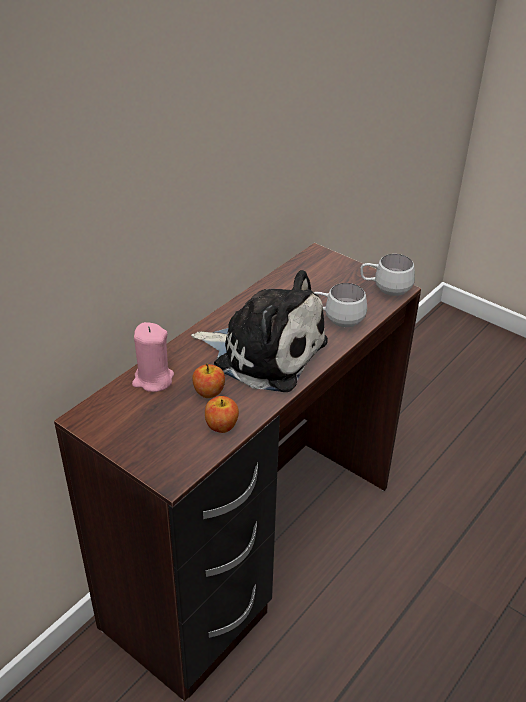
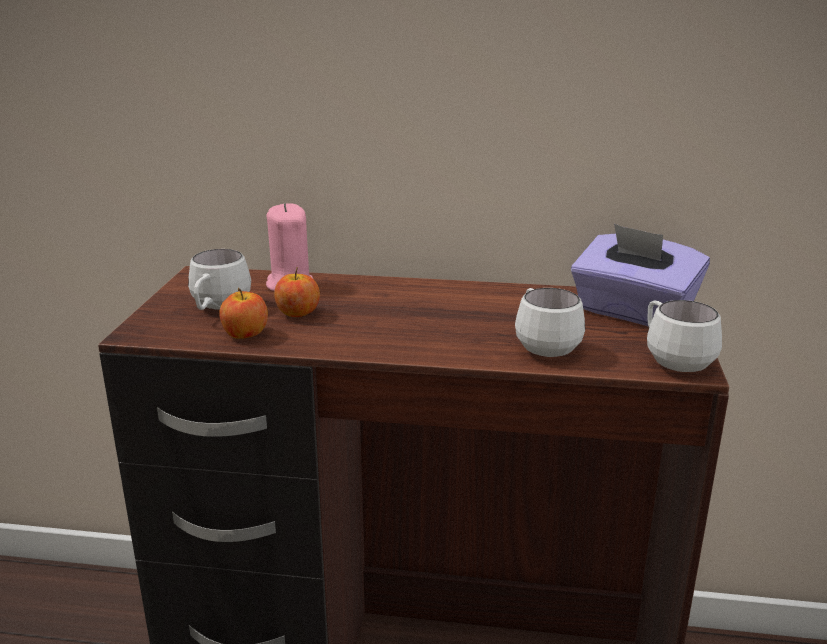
camera: 60 degrees right, 15 degrees down
plush toy [191,270,328,392] -> none
none -> white mug [188,249,251,310]
none -> purple tissue box [571,224,710,327]

